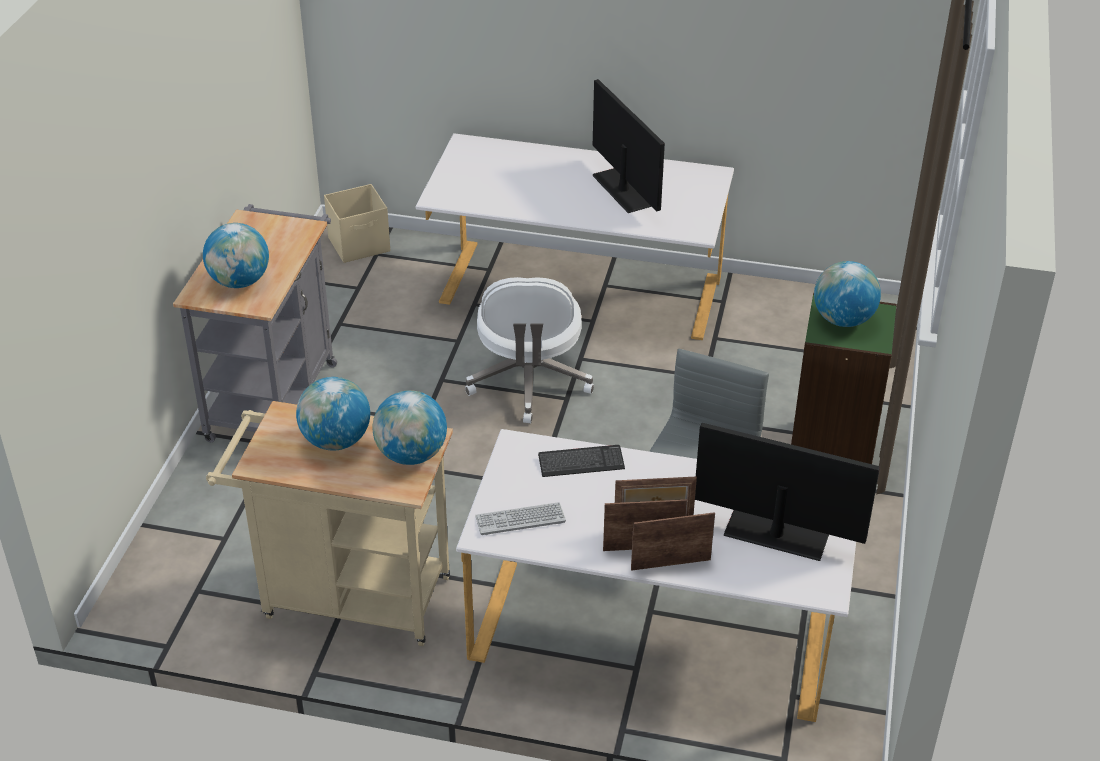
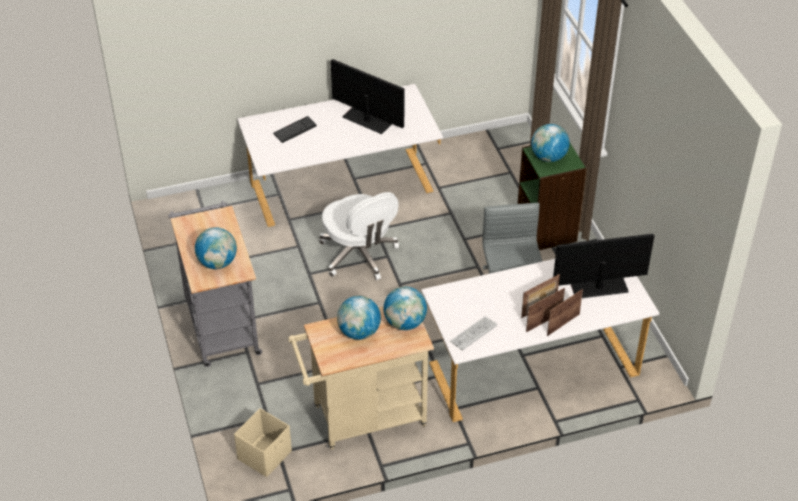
camera: 30 degrees left, 5 degrees up
beige storage box [324,184,390,263] -> beige storage box moved to [234,408,292,477]
keyboard [538,445,625,477] -> keyboard moved to [273,116,317,143]

